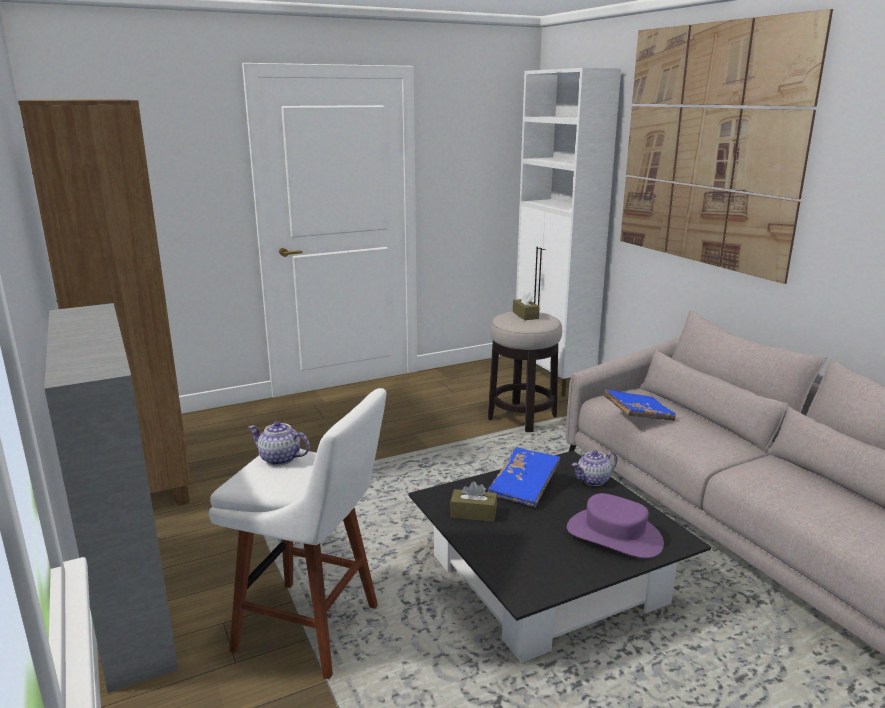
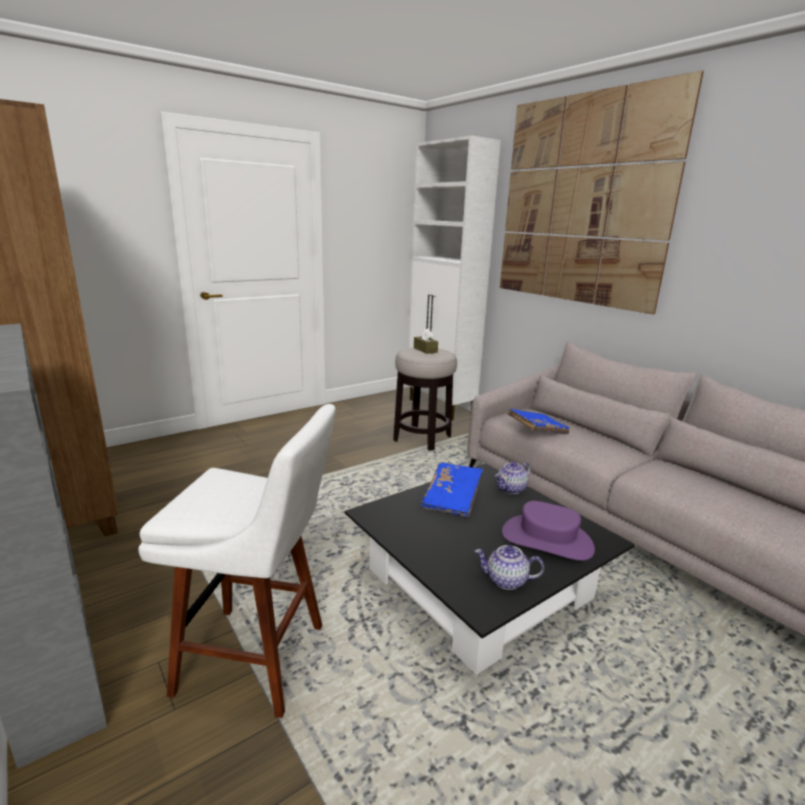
camera: 10 degrees left, 0 degrees up
teapot [248,421,310,466] -> teapot moved to [475,545,544,590]
brown tissue box [450,481,497,522] -> none

